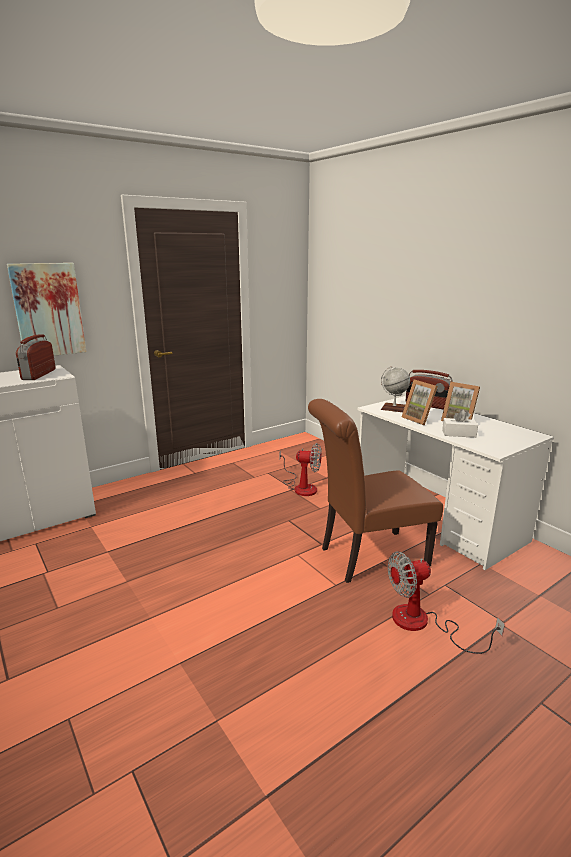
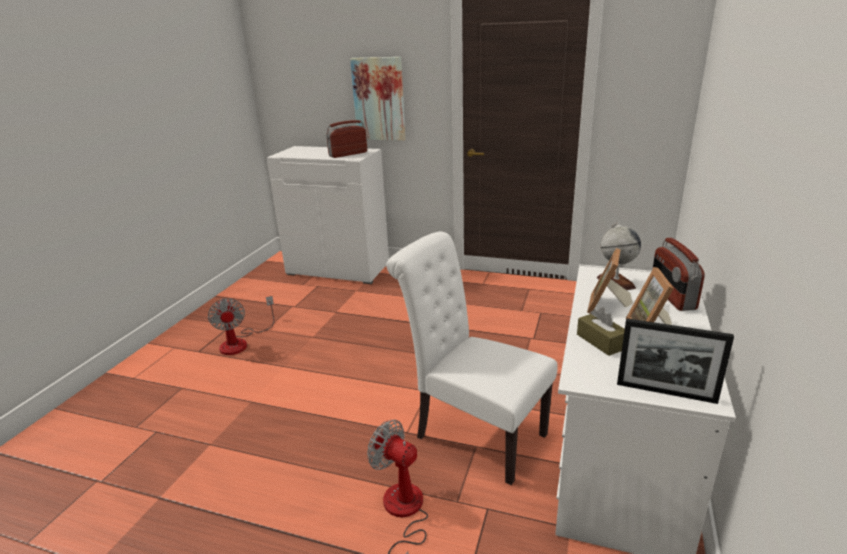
camera: 55 degrees right, 5 degrees up
fan [279,443,322,496] -> fan moved to [208,296,274,355]
brown chair [308,399,443,583] -> white chair [387,232,558,485]
white tissue box [442,409,478,438] -> brown tissue box [577,307,625,356]
none -> picture frame [617,318,734,404]

